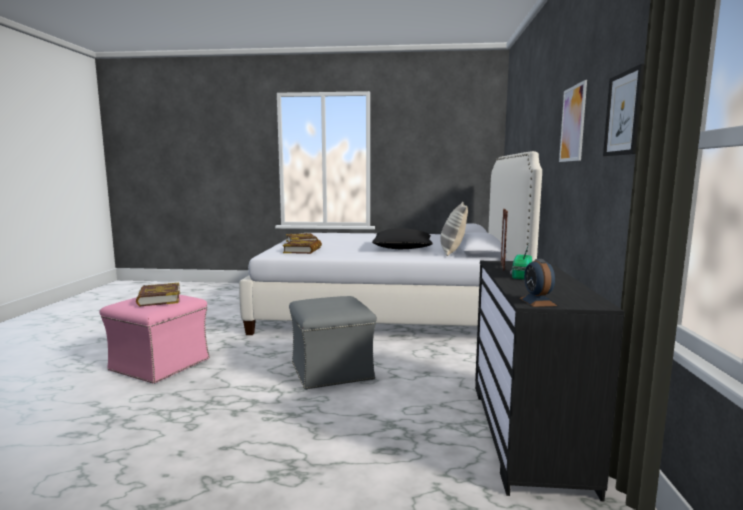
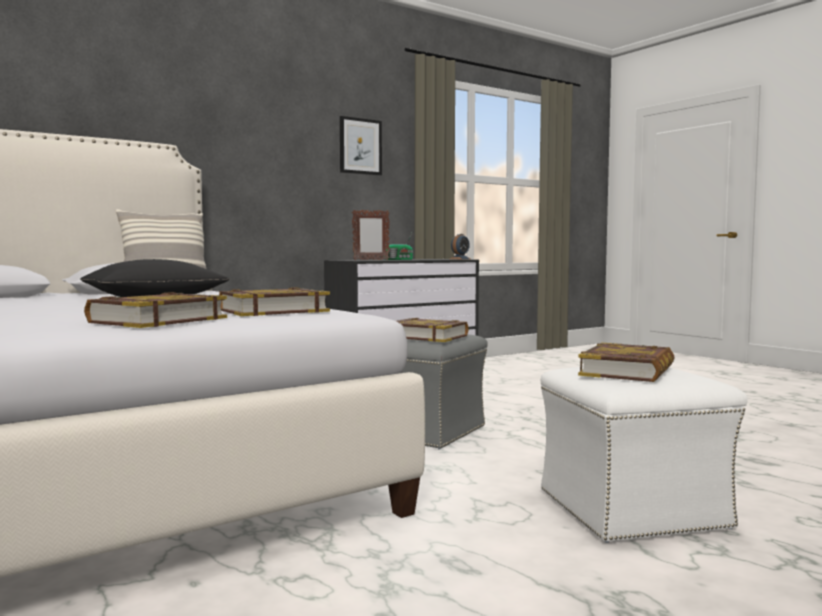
camera: 130 degrees left, 5 degrees down
pink ottoman [100,295,210,384] -> white ottoman [541,367,748,543]
picture [559,80,587,162] -> none
none -> book [396,318,469,342]

